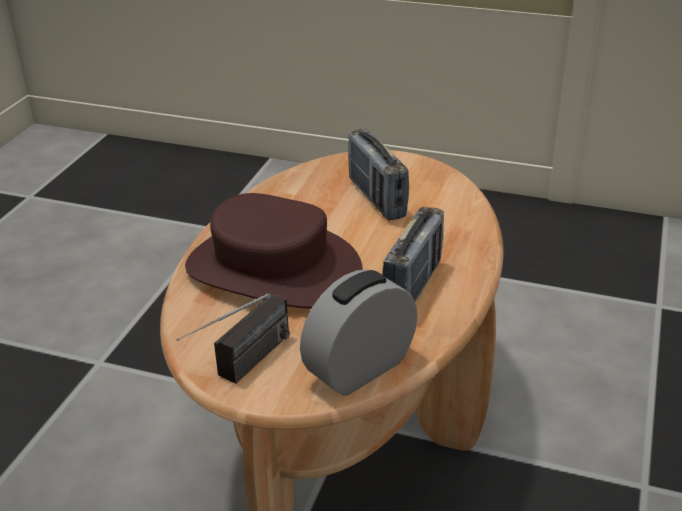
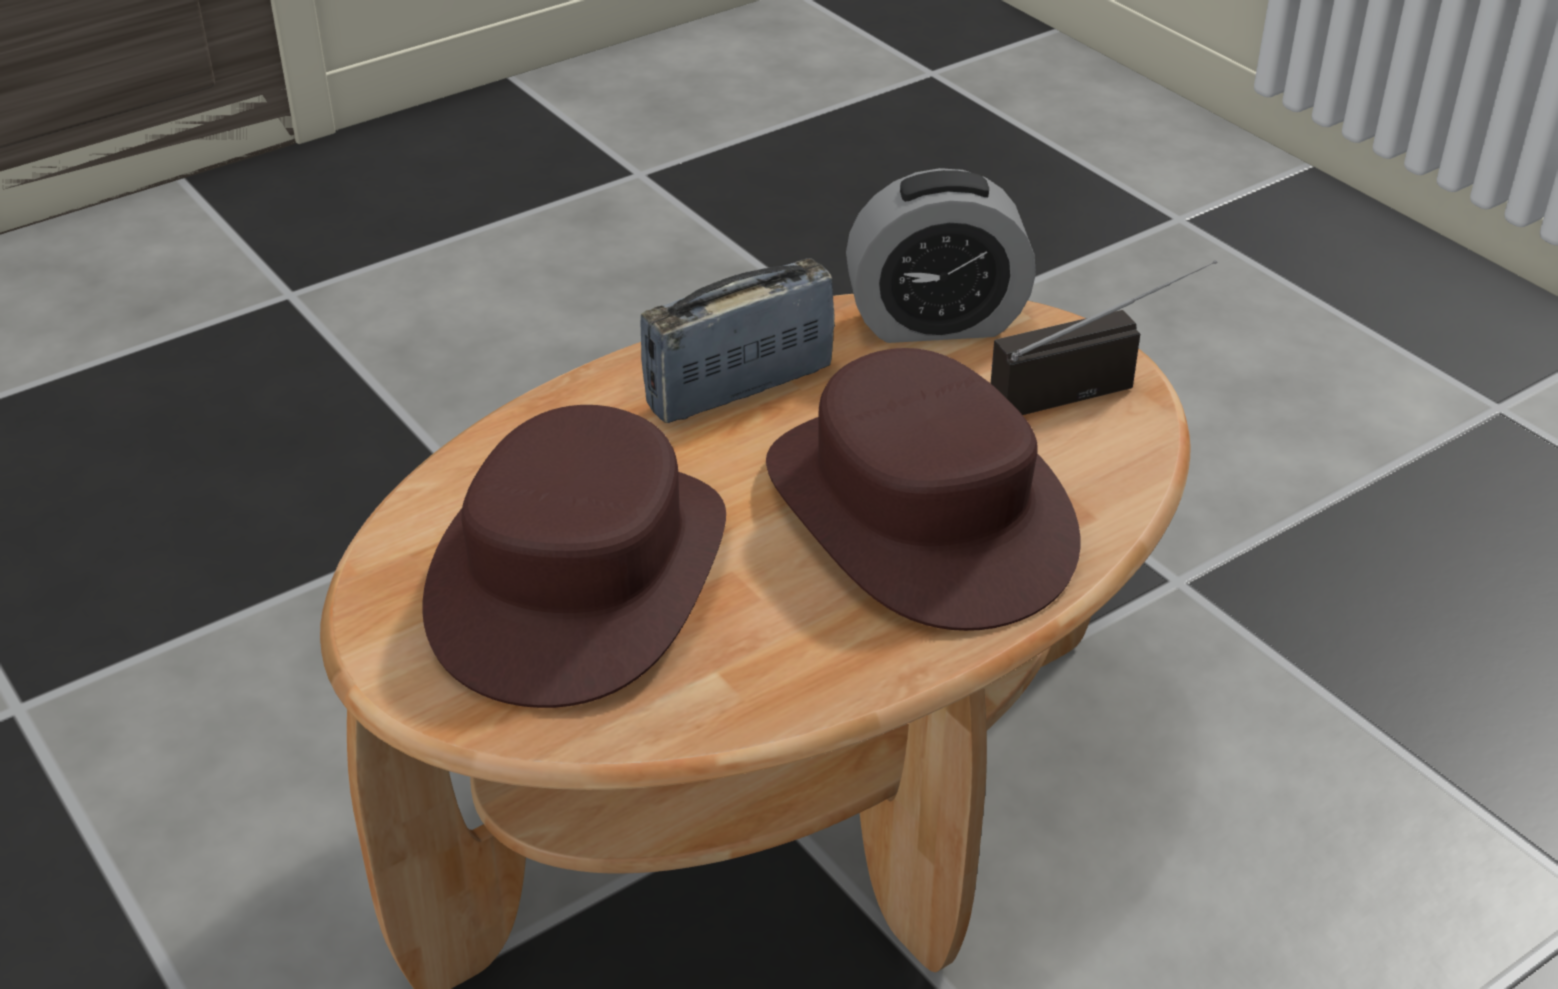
camera: 145 degrees left, 5 degrees up
radio [348,129,409,220] -> brown hat [422,405,726,708]

